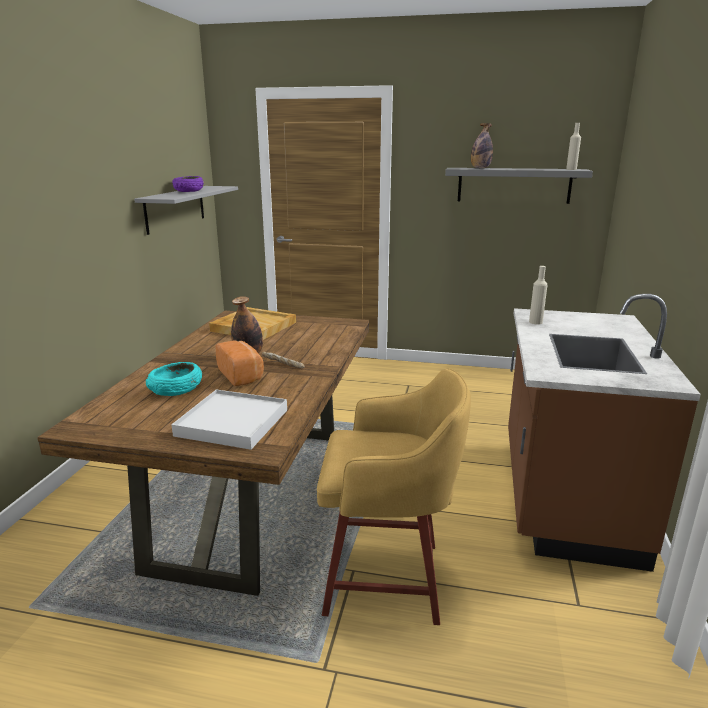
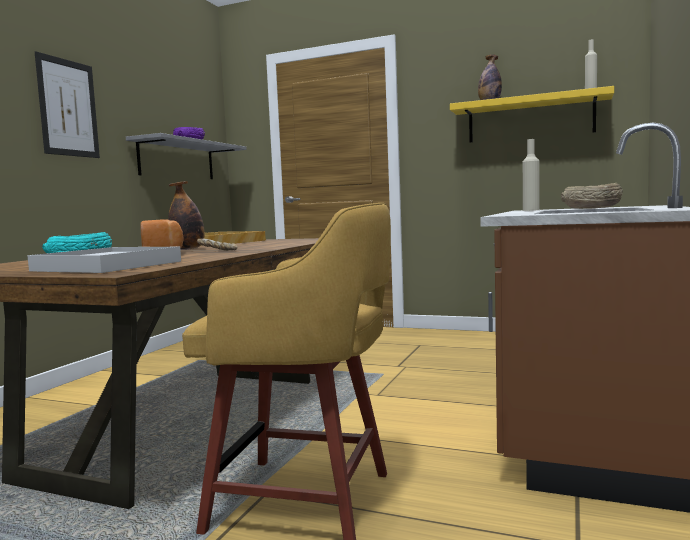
camera: 10 degrees right, 15 degrees down
grey shelf [445,168,593,204] -> yellow shelf [450,86,614,143]
none -> picture [35,51,100,158]
none -> beige bowl [561,183,623,209]

